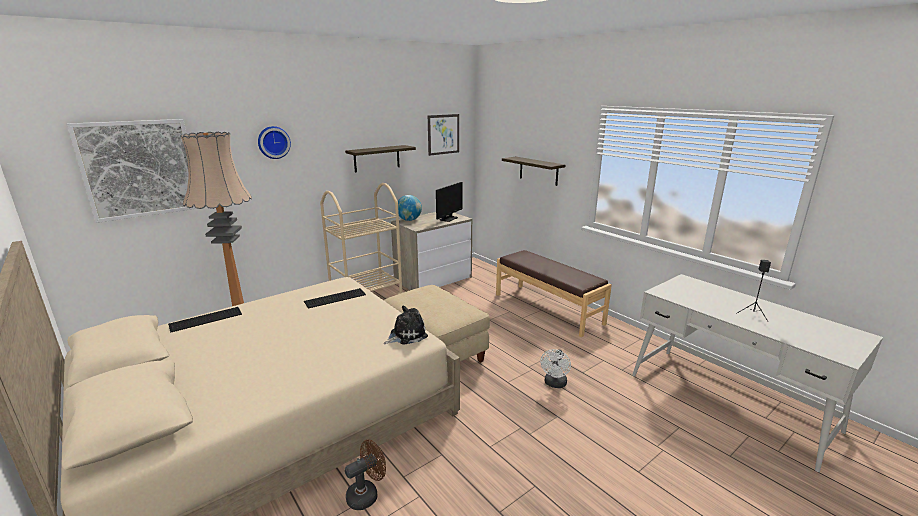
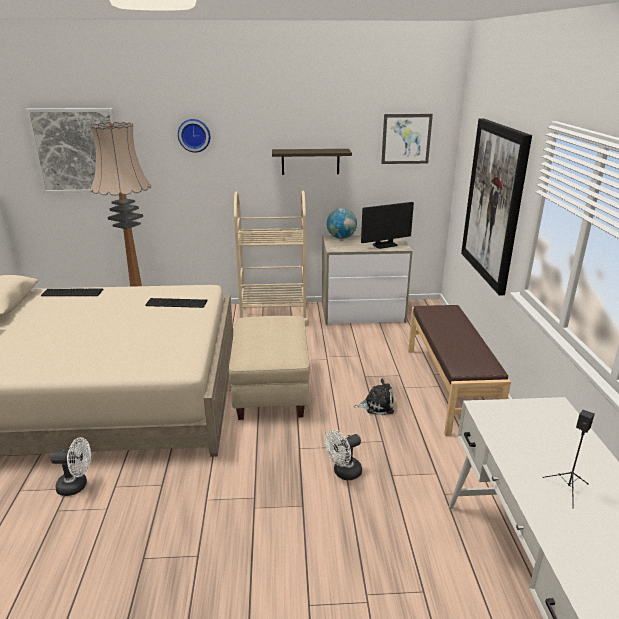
camera: 35 degrees right, 5 degrees up
brown fan [345,439,386,510] -> white fan [51,437,91,496]
plush toy [384,306,428,345] -> plush toy moved to [354,379,394,415]
shelf [502,157,566,186] -> picture [461,119,532,295]

